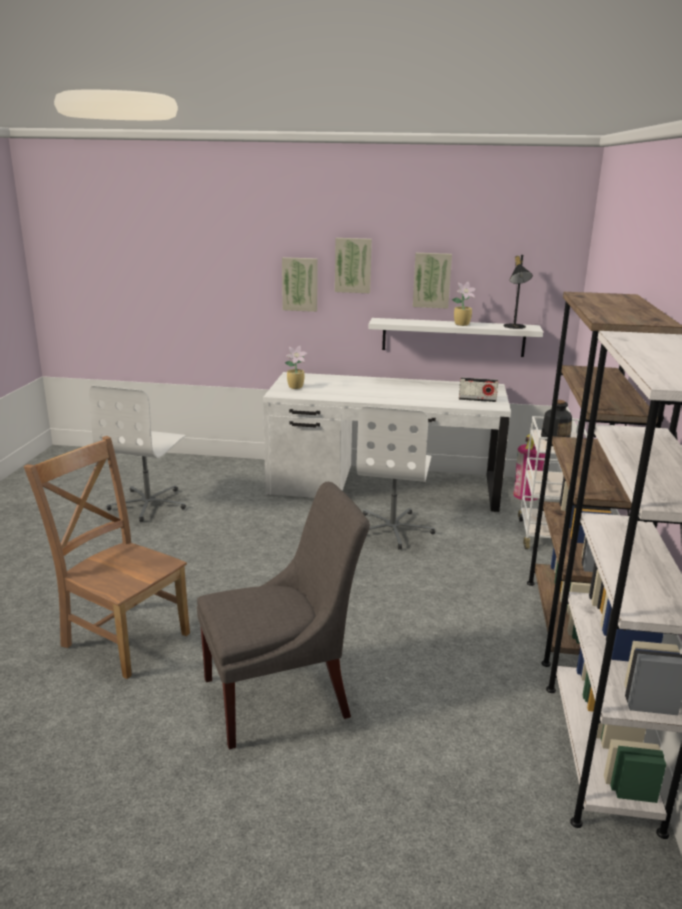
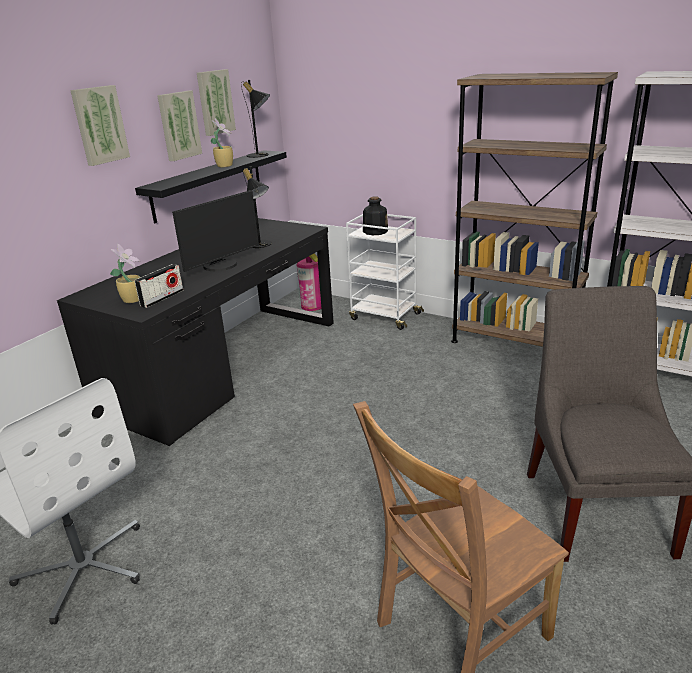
camera: 65 degrees left, 5 degrees up
white desk [263,372,511,512] -> black desk [57,218,334,446]
picture [282,257,318,312] -> picture moved to [197,69,236,136]
white office chair [357,406,435,549] -> none
white shelf [369,318,543,357] -> black shelf [135,150,287,223]
radio [459,377,498,402] -> radio moved to [134,264,183,308]
none -> monitor [172,190,259,272]
none -> black table lamp [243,167,272,248]

